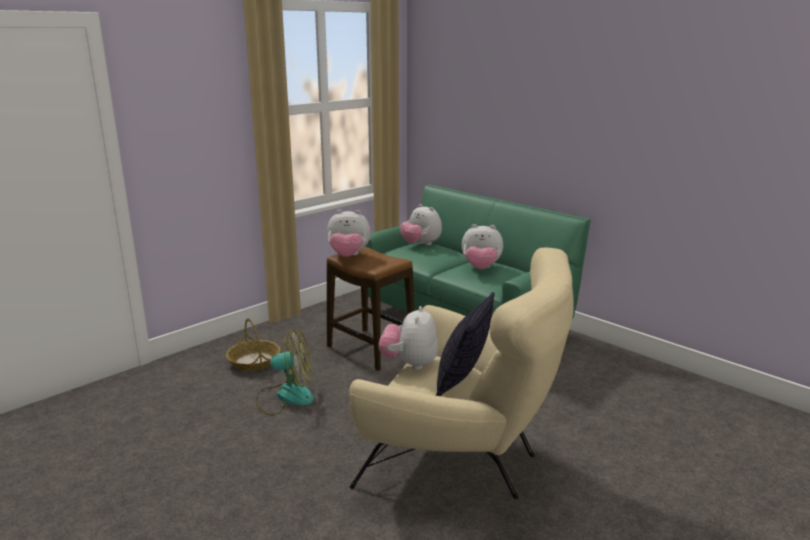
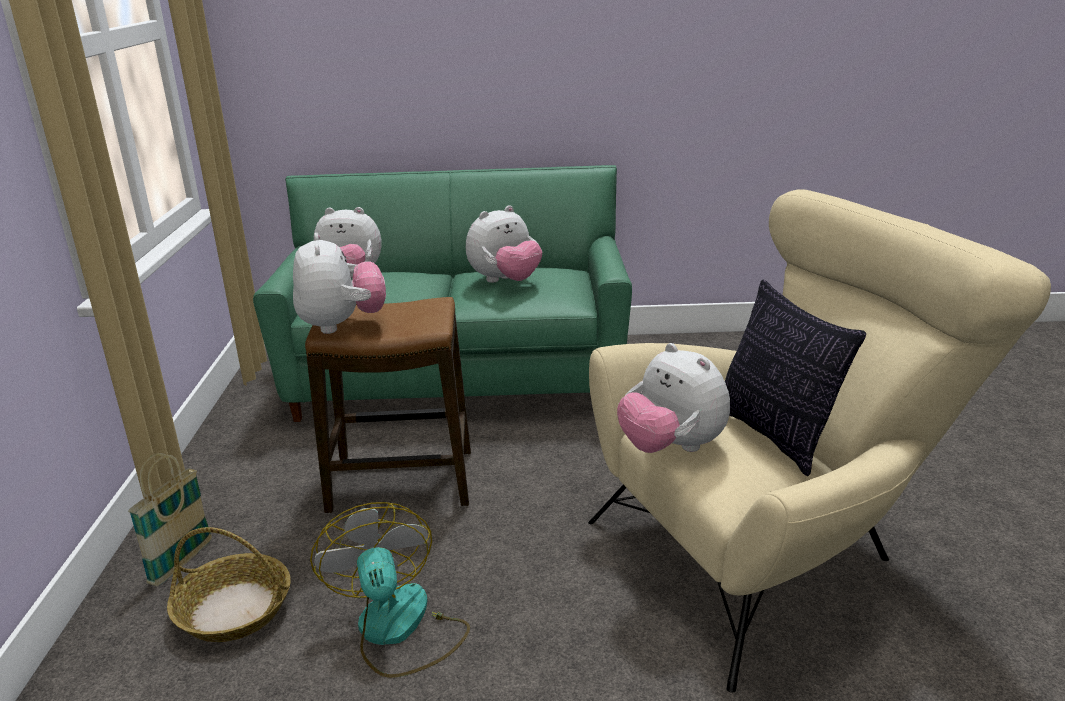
camera: 45 degrees left, 5 degrees up
fan [255,330,314,415] -> fan turned 60 degrees counterclockwise [310,502,470,678]
plush toy [327,210,370,257] -> plush toy turned 60 degrees counterclockwise [293,233,386,334]
none -> basket [128,453,212,586]

